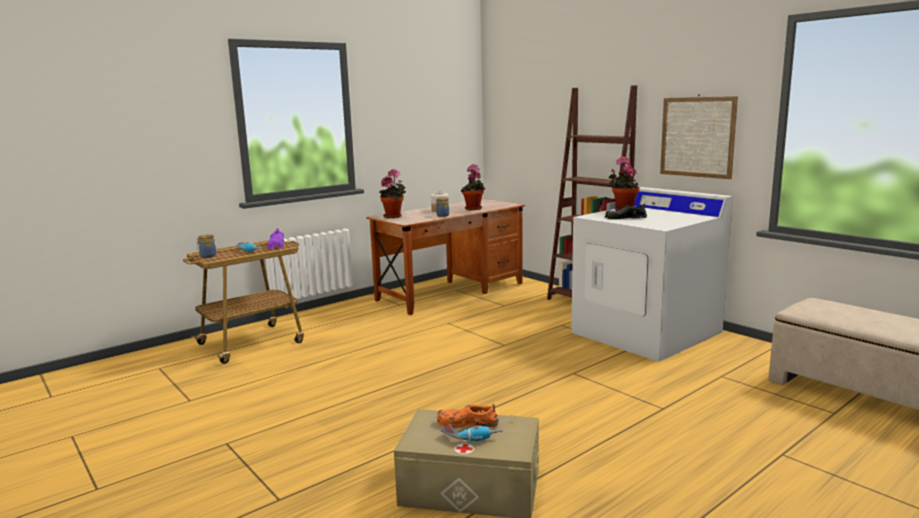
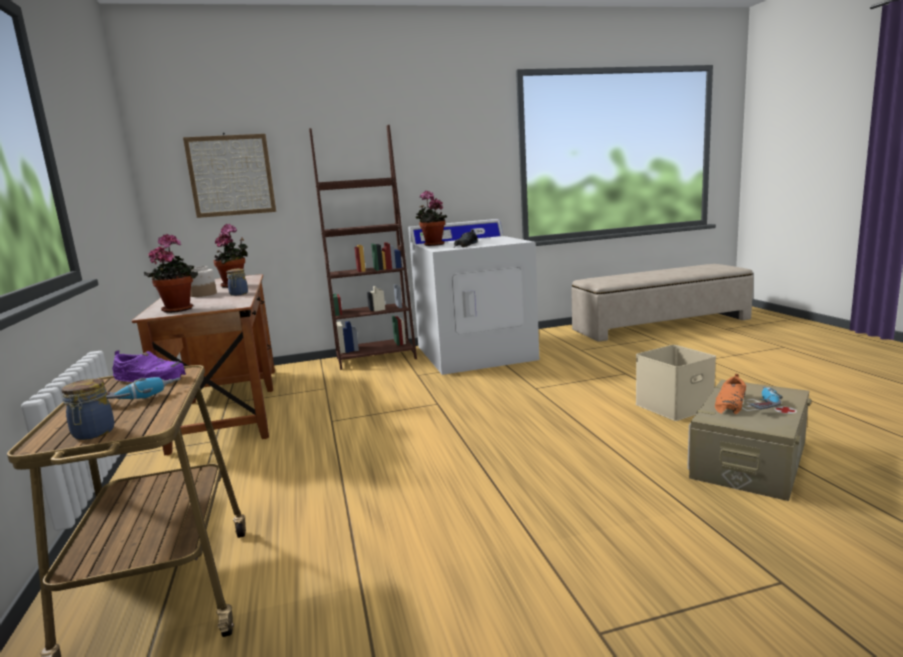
camera: 65 degrees left, 0 degrees up
picture [660,94,738,179] -> picture moved to [183,133,276,218]
none -> beige storage box [635,345,716,421]

